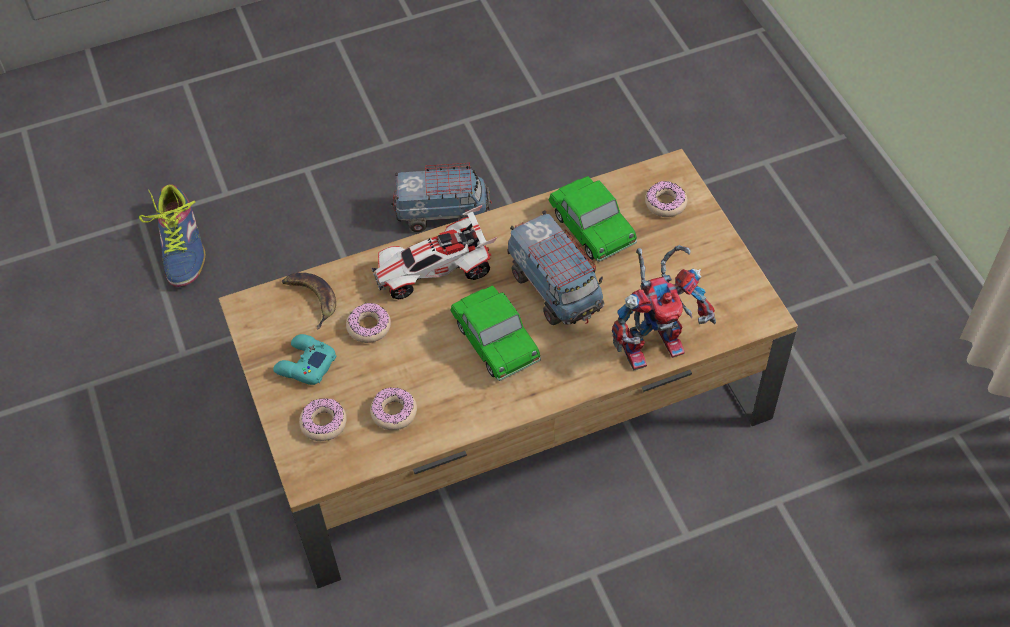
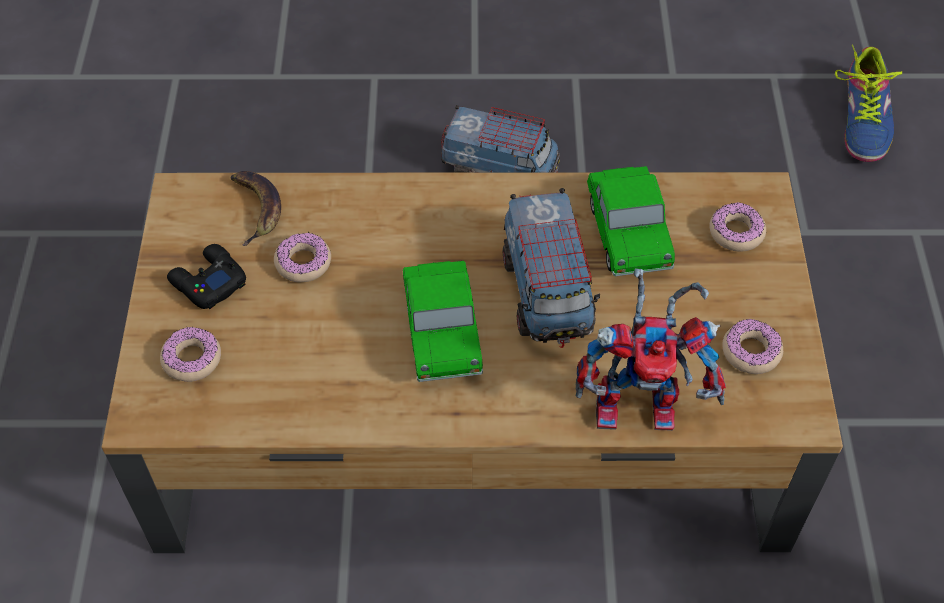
camera: 20 degrees right, 0 degrees up
shoe [139,184,205,287] -> shoe moved to [835,45,902,162]
turquoise game controller [273,334,336,385] -> black game controller [167,244,246,309]
donut [370,387,417,430] -> donut moved to [722,319,783,374]
toy car [371,205,497,299] -> none

